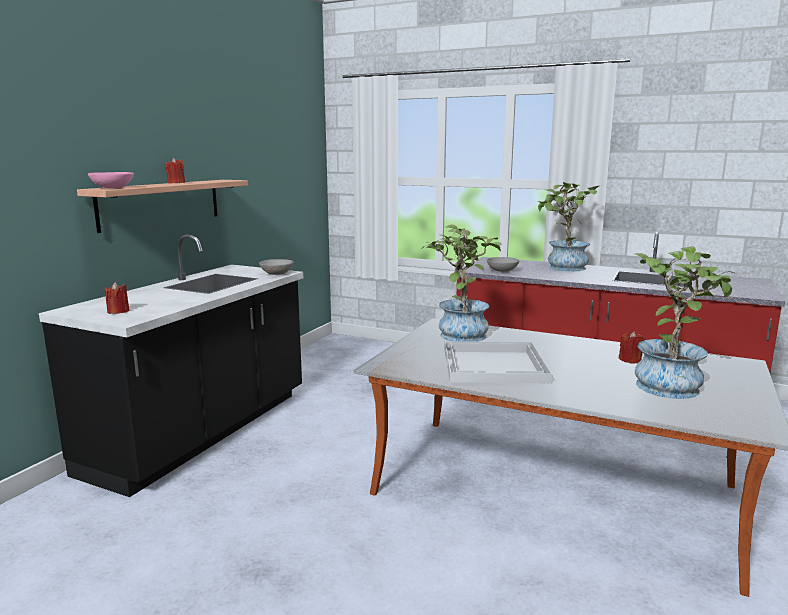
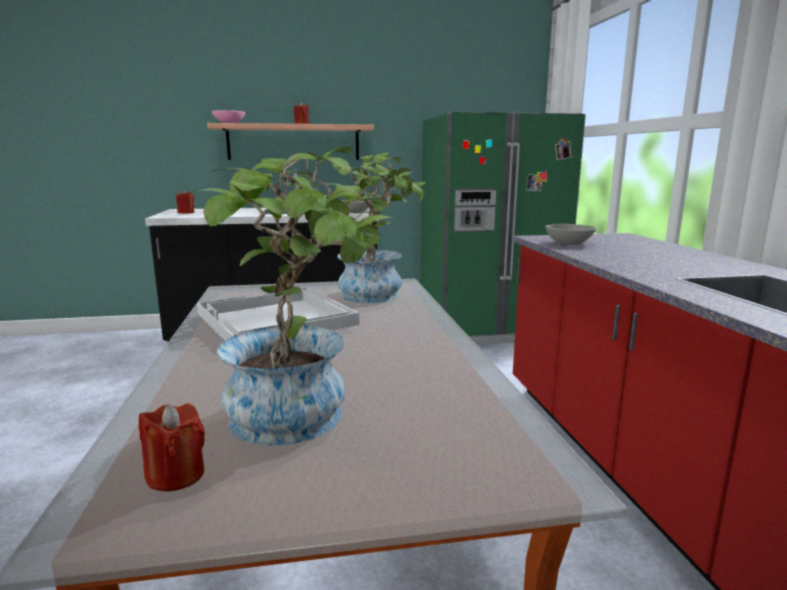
camera: 55 degrees right, 0 degrees up
potted plant [537,182,603,271] -> none
red candle [619,331,645,363] -> red candle moved to [139,403,205,492]
none -> green fridge [421,112,586,345]

